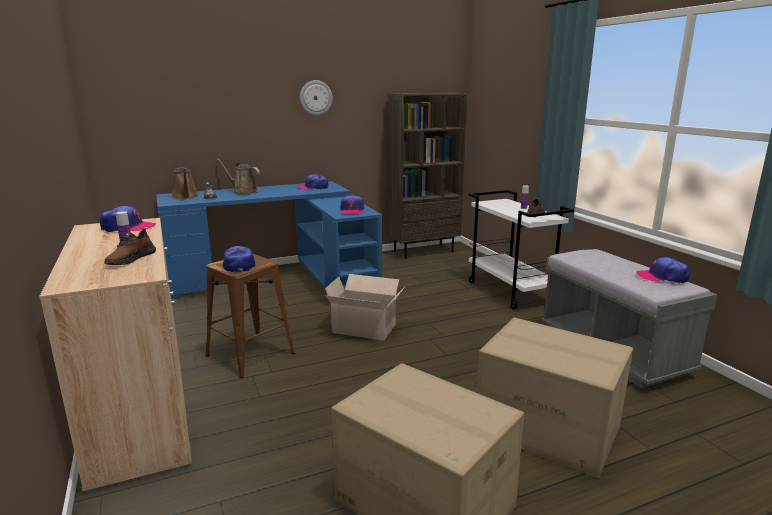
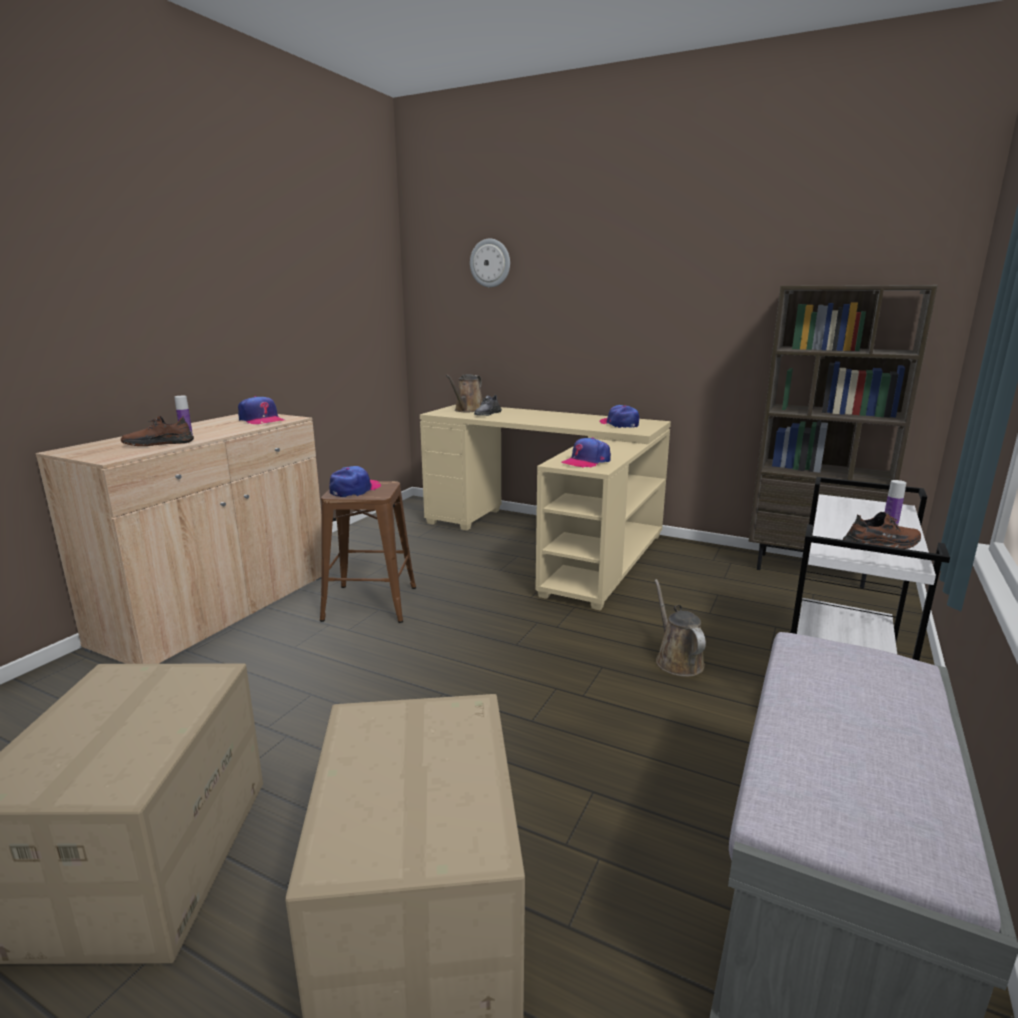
camera: 50 degrees right, 0 degrees up
blue desk [156,181,382,299] -> beige desk [420,405,671,610]
brown watering can [217,158,260,194] -> brown watering can moved to [654,579,706,677]
wall clock [300,80,333,116] -> wall clock moved to [470,239,510,287]
cardboard box [325,274,405,341] -> none
cap [636,257,690,283] -> none

